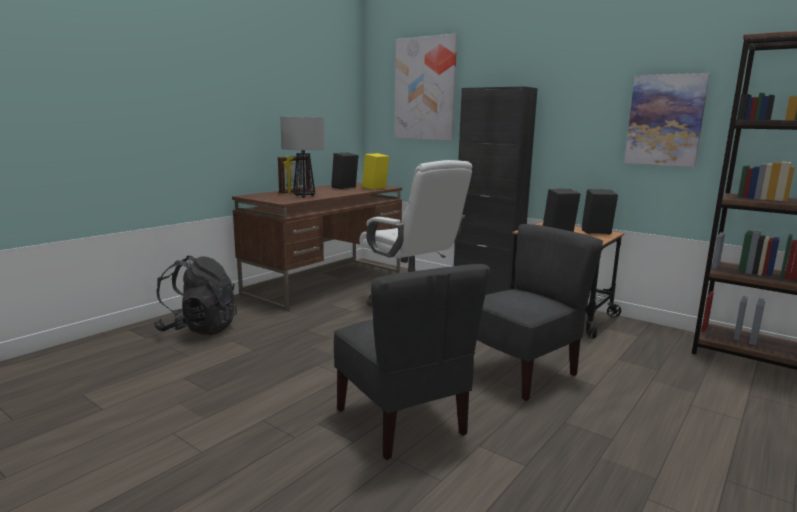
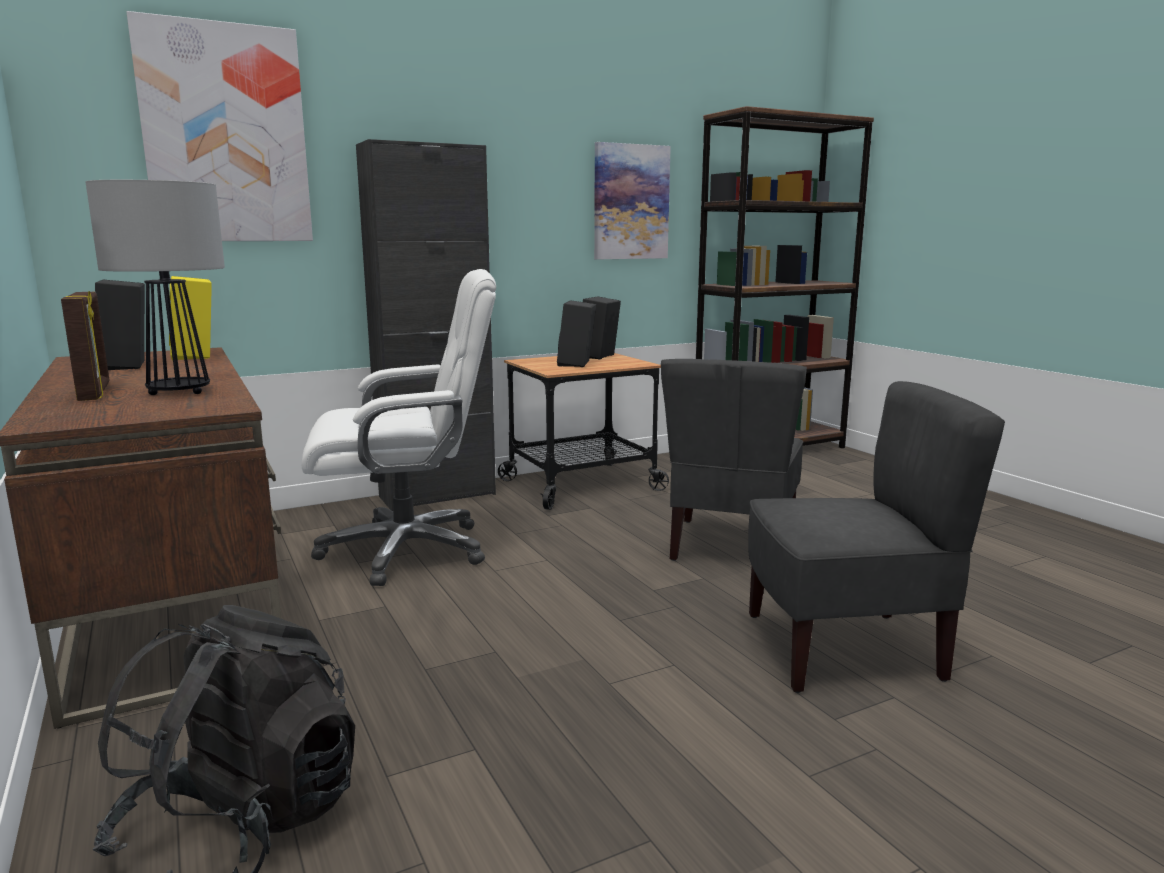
camera: 65 degrees left, 0 degrees up
grey chair [477,224,603,401] -> grey chair turned 150 degrees counterclockwise [661,359,807,561]

